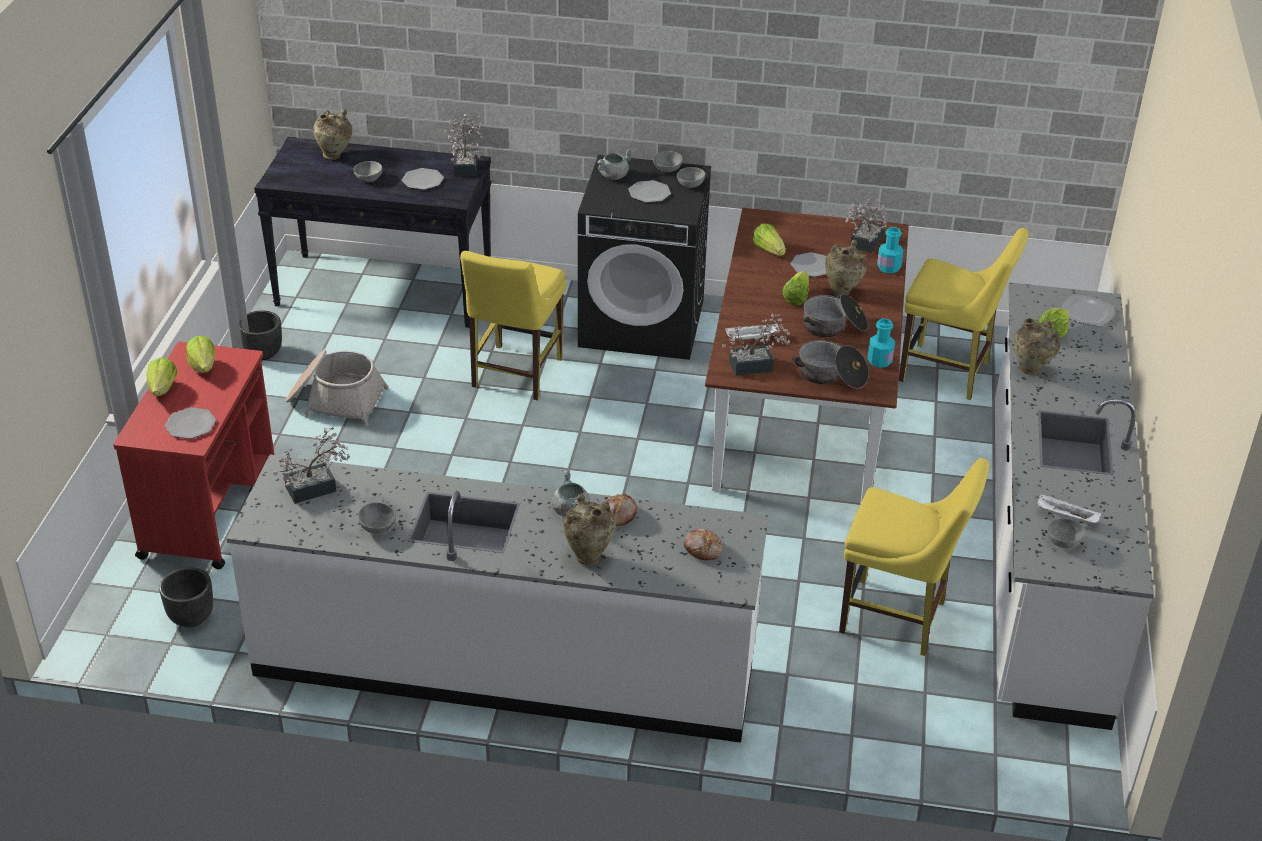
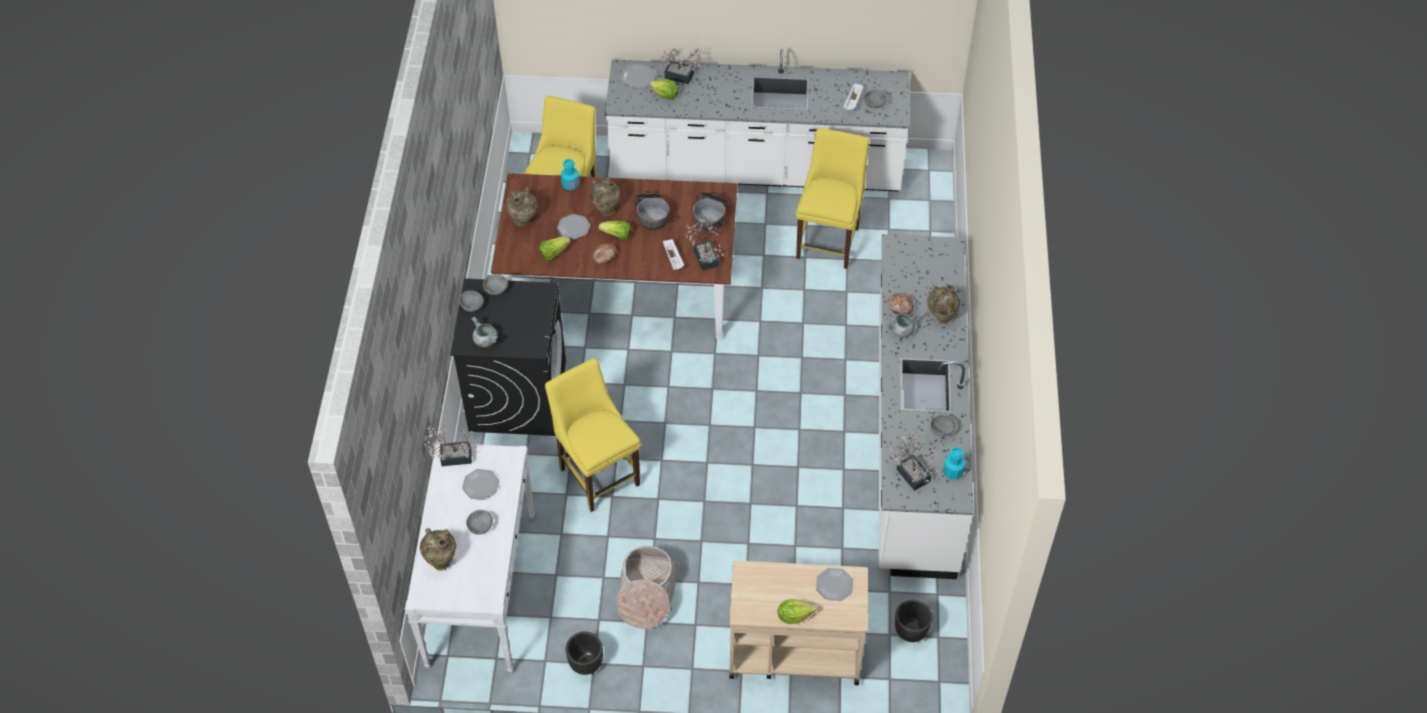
camera: 95 degrees left, 15 degrees up
red cart [113,342,274,569] -> beige cart [729,560,868,685]
lettuce [186,336,216,373] -> none
black console table [254,137,491,328] -> white console table [405,442,534,672]
yellow chair [460,251,566,400] -> yellow chair turned 135 degrees counterclockwise [545,358,641,512]
plate [628,180,671,203] -> none
bread [684,529,723,560] -> bread moved to [592,243,617,264]
potted plant [846,198,887,253] -> potted plant moved to [659,48,703,84]
turquoise bottle [867,318,895,368] -> turquoise bottle moved to [943,447,966,480]
beige vase [1014,318,1060,375] -> beige vase moved to [506,187,538,226]

